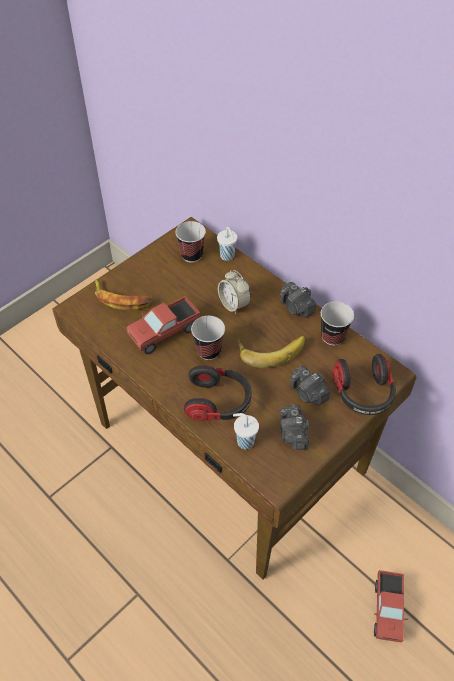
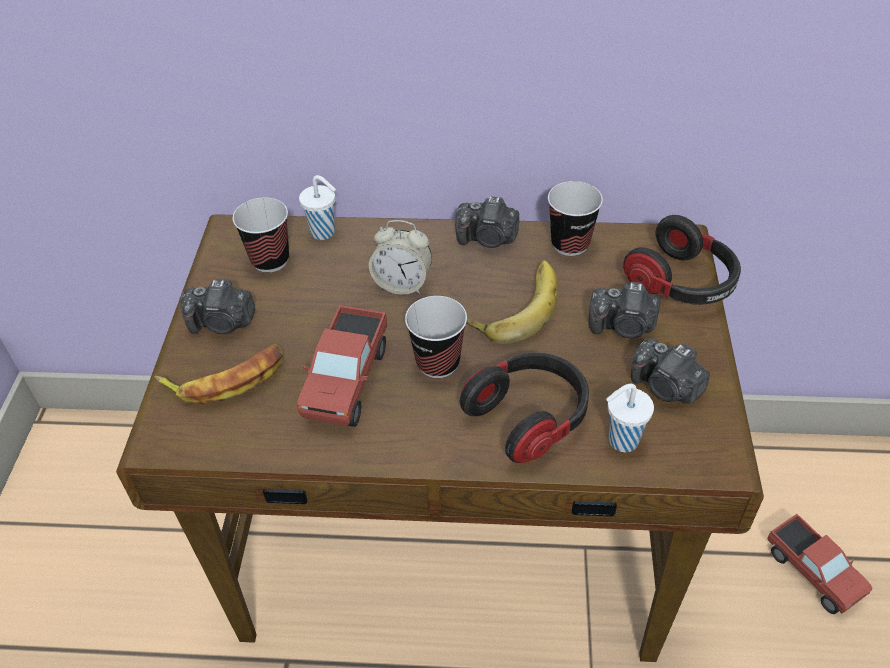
camera: 40 degrees left, 5 degrees down
none -> camera [180,279,255,334]

